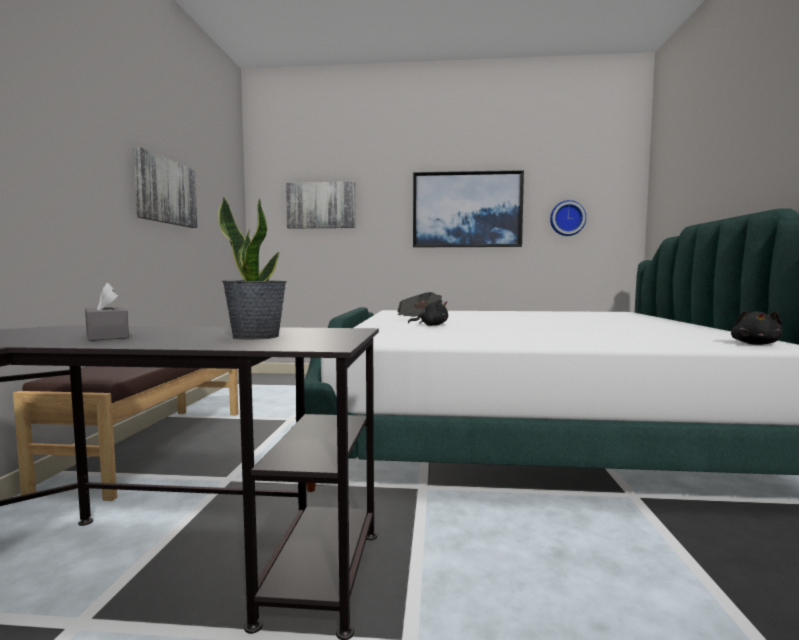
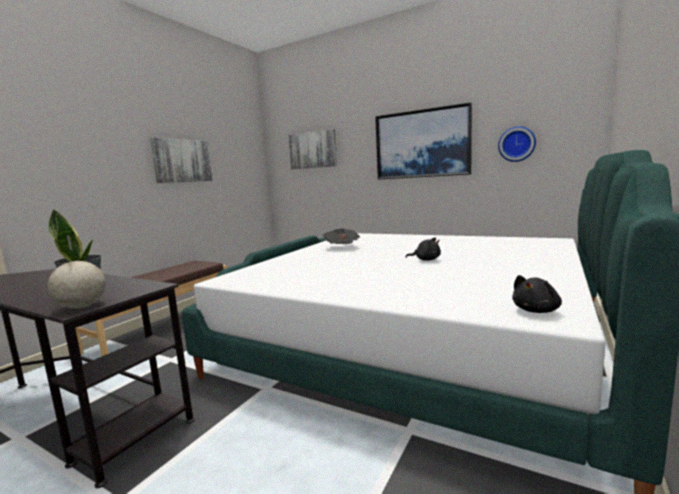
camera: 25 degrees right, 5 degrees up
grey tissue box [85,283,129,341] -> none
black plush toy [408,300,448,326] -> black plush toy moved to [406,237,441,261]
none -> globe [48,235,106,309]

